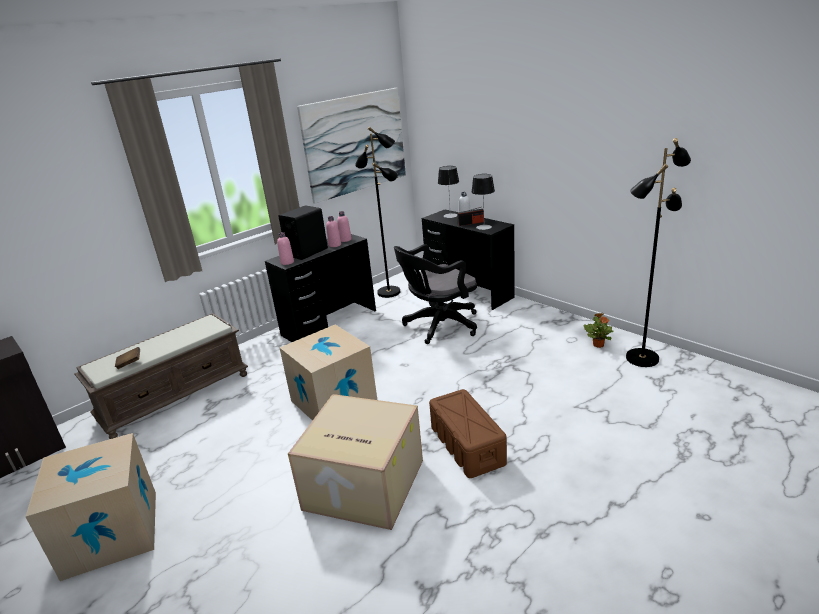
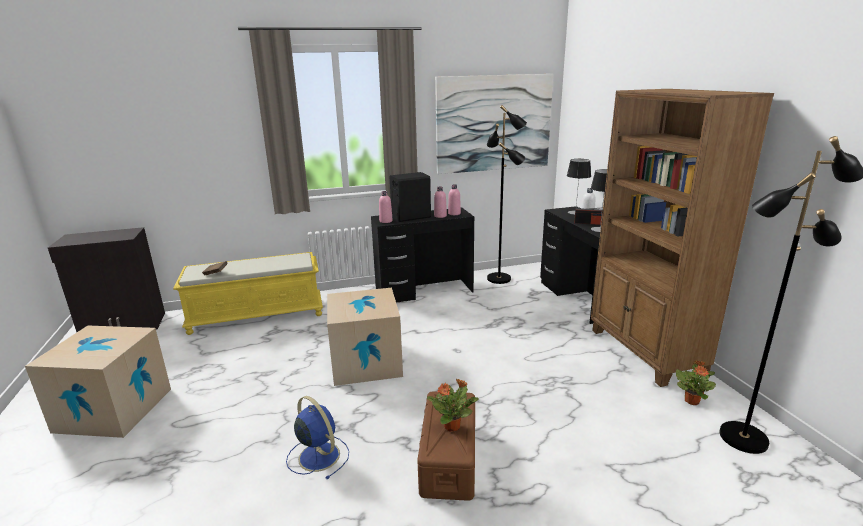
camera: 25 degrees right, 5 degrees down
brown bench [75,313,248,439] -> yellow bench [173,252,323,335]
cardboard box [288,394,423,530] -> blue fan [286,396,349,479]
black office chair [394,244,477,344] -> none
none -> potted plant [427,379,479,432]
none -> brown bookcase [591,89,774,387]

